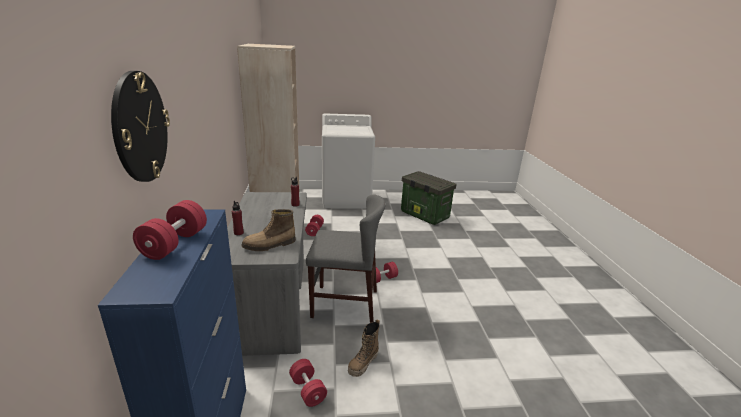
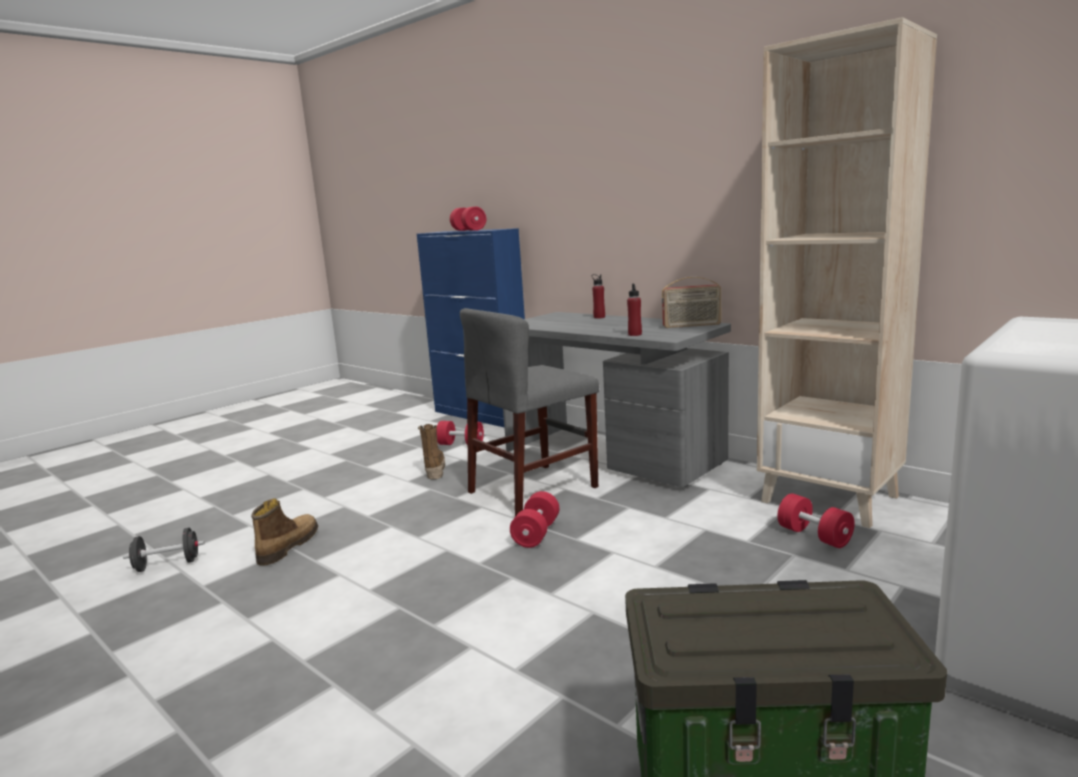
camera: 140 degrees right, 10 degrees down
wall clock [111,71,170,182] -> none
boot [241,209,296,251] -> boot moved to [251,498,318,566]
none -> black dumbbell [123,528,205,572]
none -> radio [662,277,721,328]

